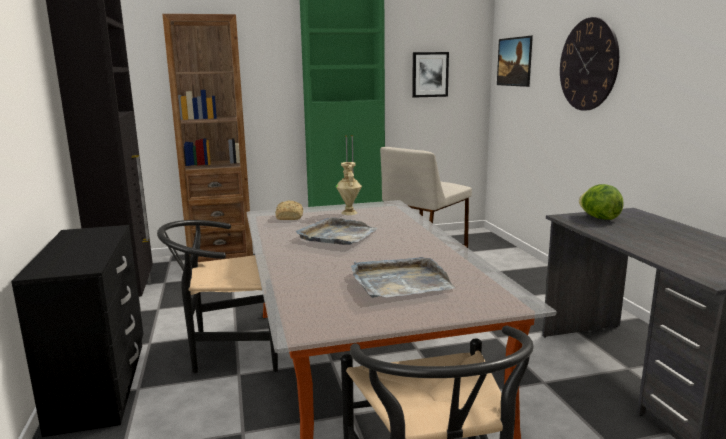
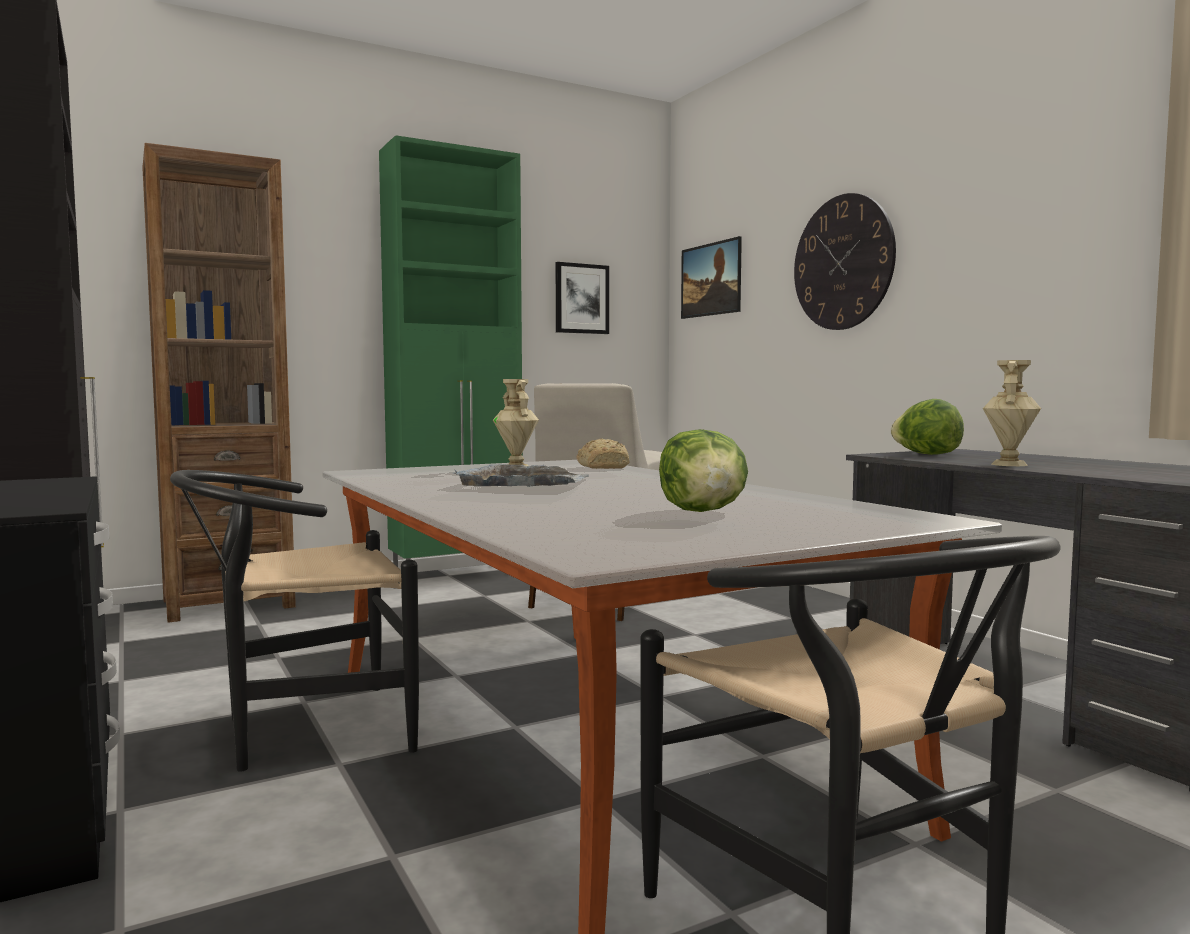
camera: 15 degrees left, 10 degrees down
bread [275,201,303,220] -> bread moved to [576,438,629,469]
grey tray [351,257,455,298] -> lettuce [659,429,748,512]
none -> beige vase [983,360,1041,466]

